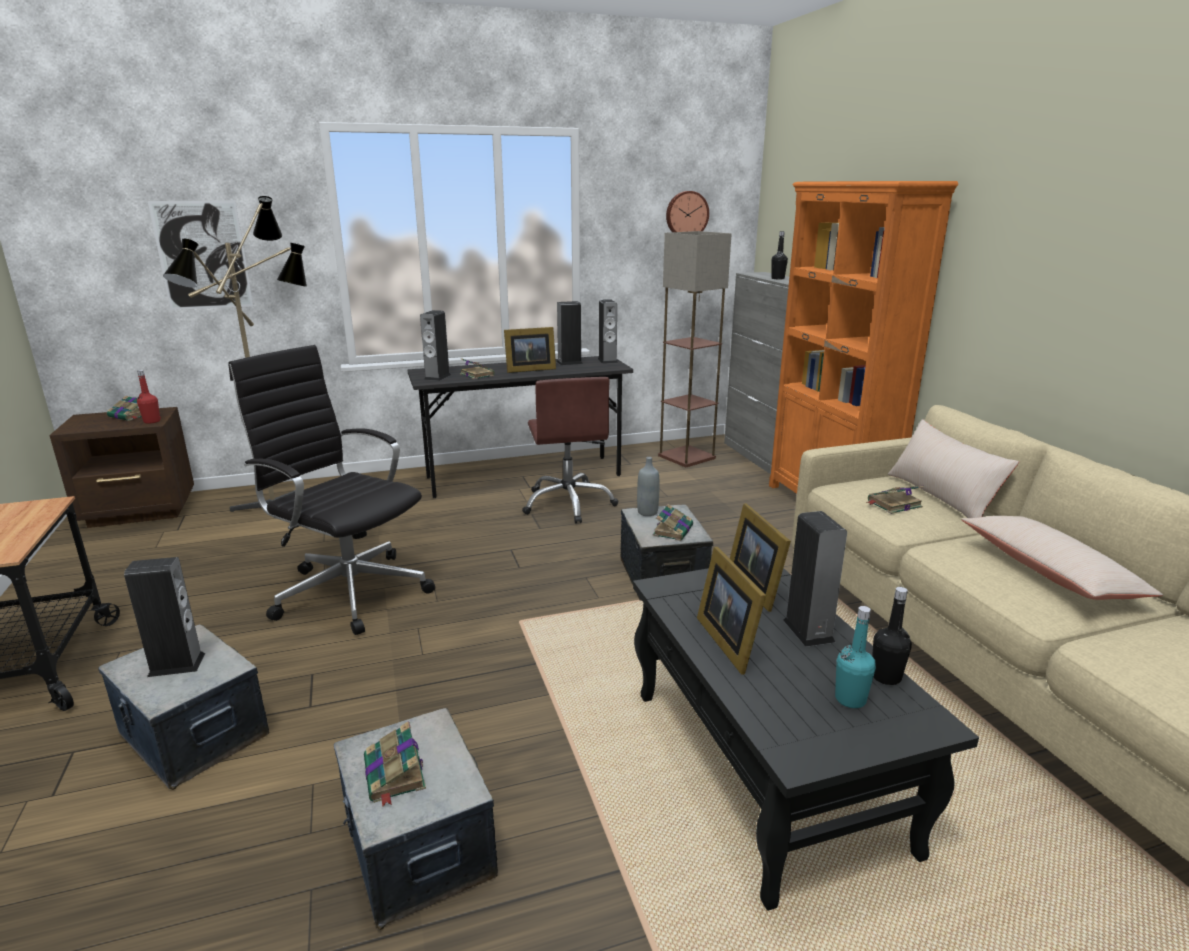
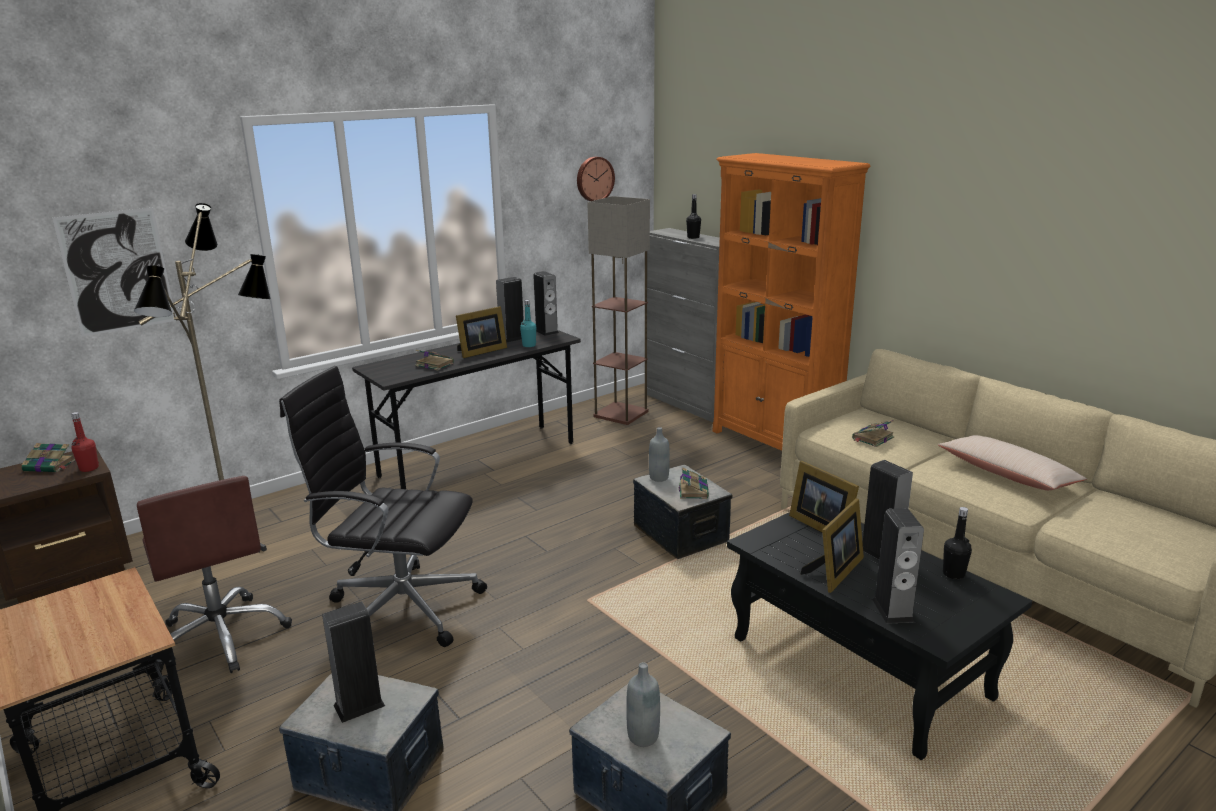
camera: 20 degrees left, 0 degrees up
book [364,721,426,807] -> grey bottle [626,662,660,747]
speaker [420,310,451,381] -> speaker moved to [872,508,924,624]
brown office chair [522,377,618,524] -> brown office chair moved to [137,476,292,673]
picture frame [697,547,766,674] -> picture frame turned 105 degrees counterclockwise [800,498,864,593]
turquoise bottle [835,606,876,708] -> turquoise bottle moved to [520,300,536,347]
beige pillow [888,419,1019,518] -> none

